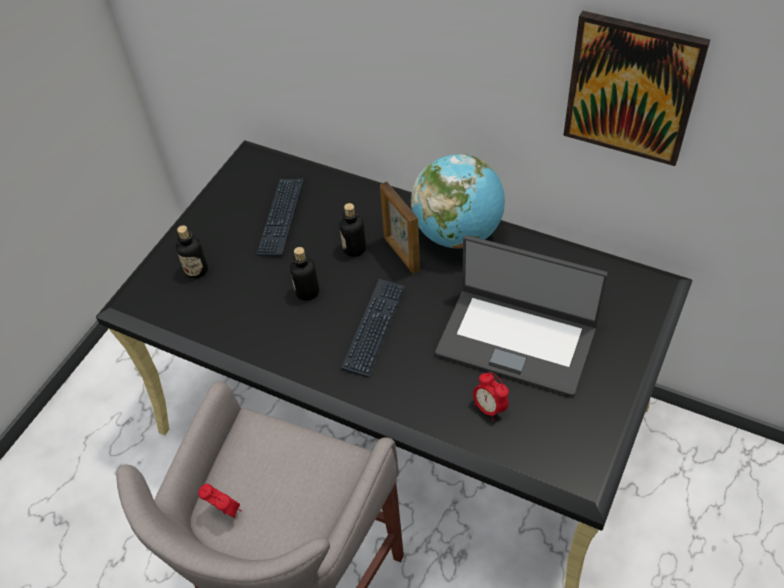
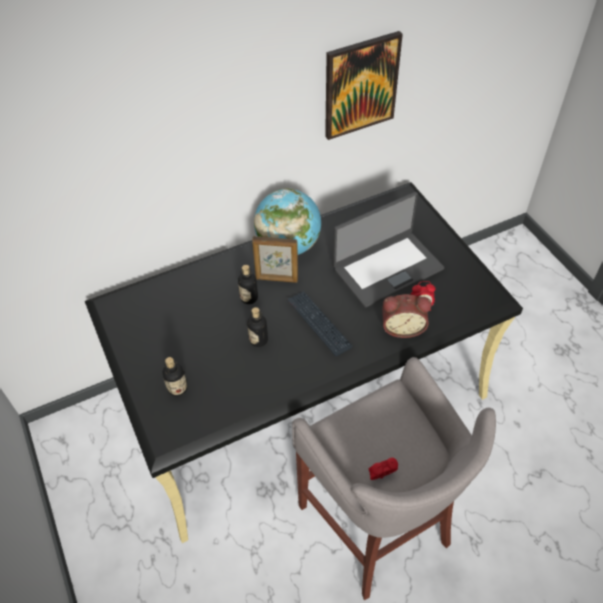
camera: 55 degrees left, 0 degrees up
keyboard [257,179,304,257] -> none
none -> alarm clock [382,294,432,338]

